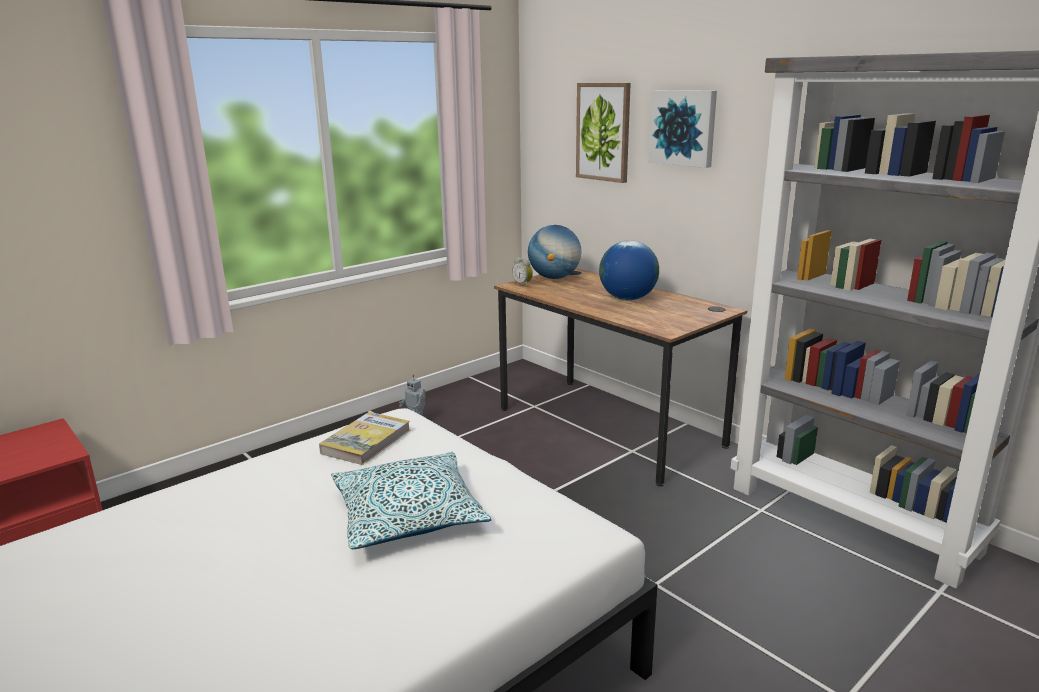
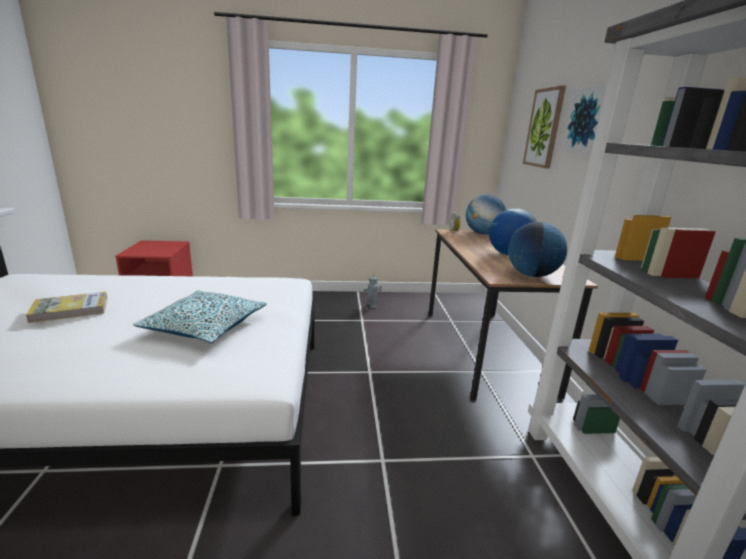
camera: 35 degrees right, 0 degrees up
book [319,412,410,465] -> book moved to [26,292,107,323]
none -> globe [508,222,567,277]

